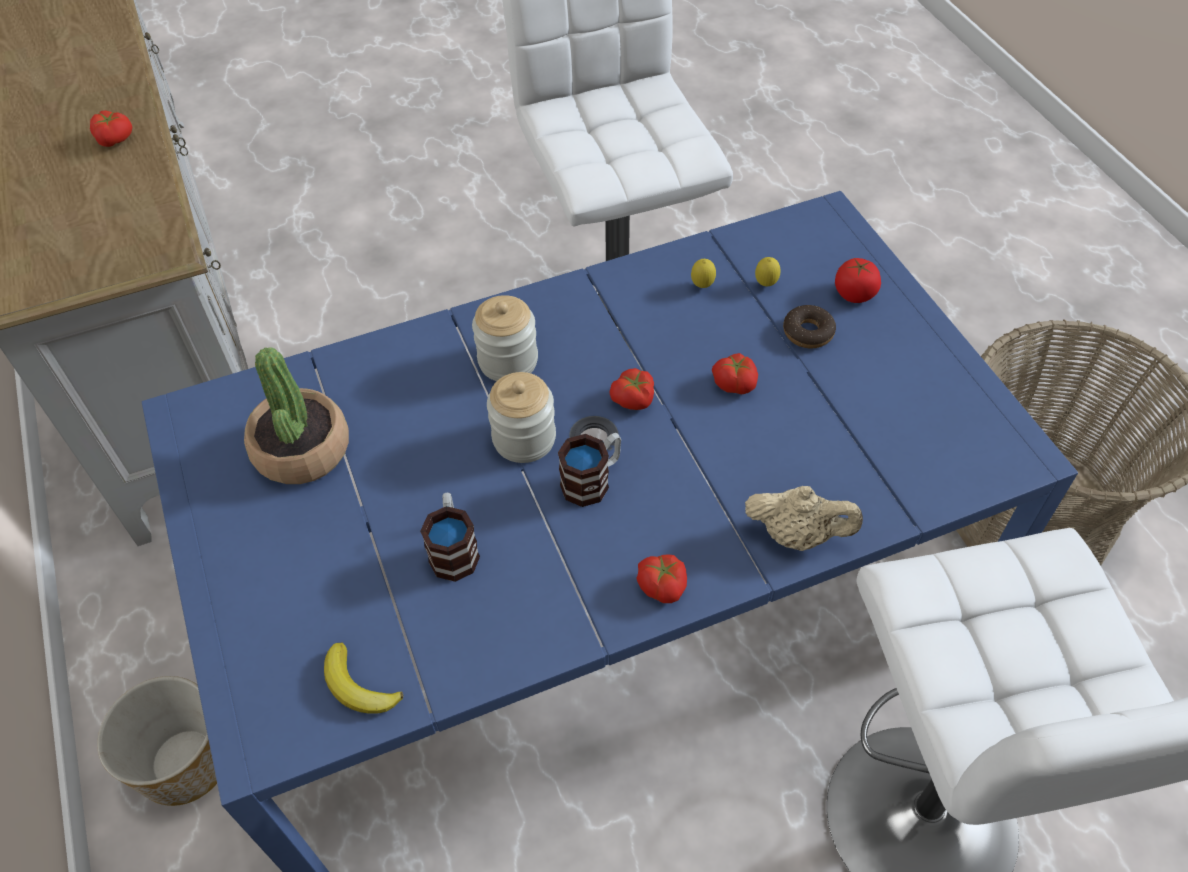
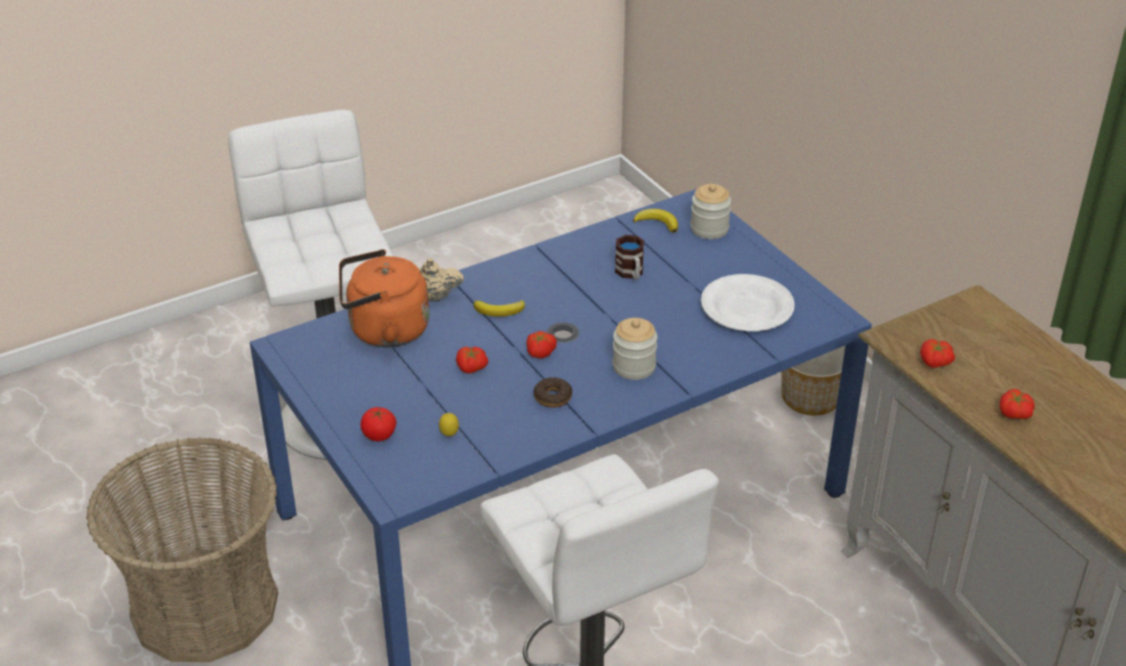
camera: 170 degrees right, 15 degrees down
potted plant [244,347,349,484] -> white plate [701,274,795,331]
jar [487,372,556,463] -> jar moved to [690,184,731,239]
mug [558,433,621,507] -> none
tomato [636,554,687,603] -> tomato moved to [920,339,955,368]
lemon [691,259,716,288] -> none
donut [783,305,836,348] -> donut moved to [534,377,572,407]
none -> orange kettle [339,249,430,347]
none -> banana [474,300,525,317]

